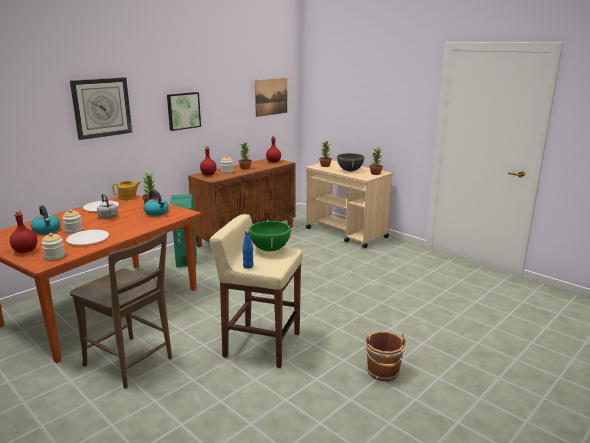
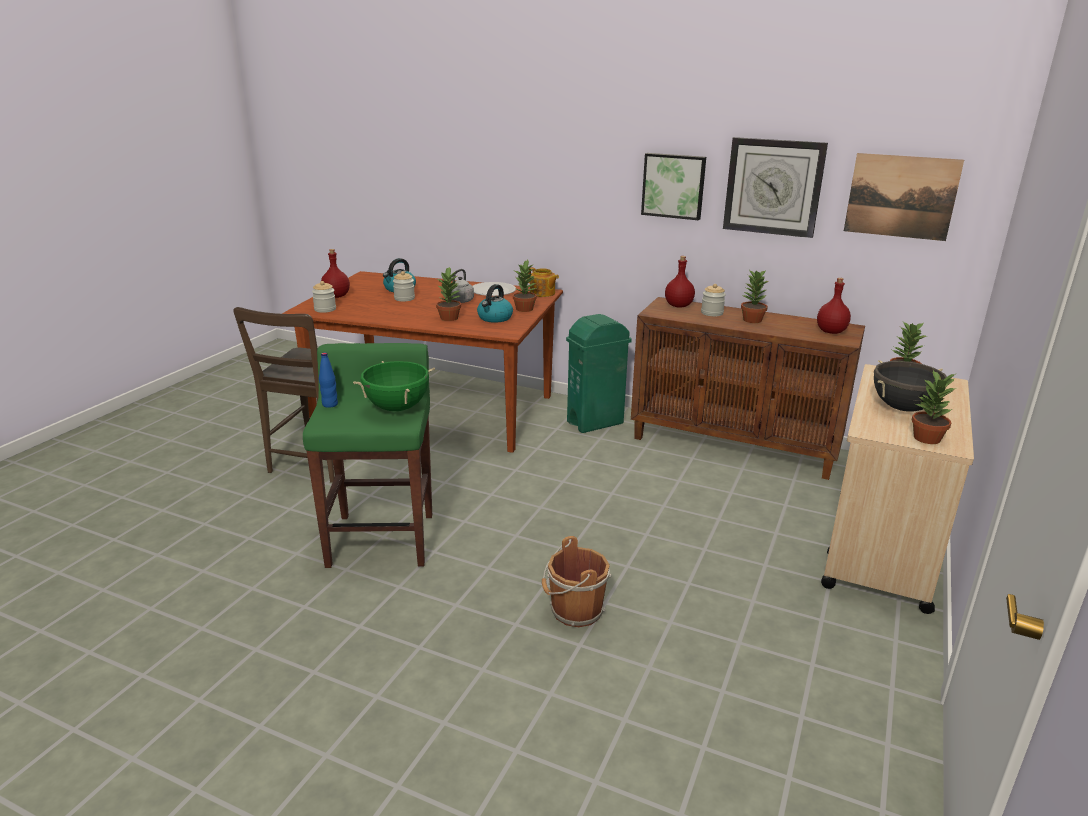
camera: 70 degrees right, 5 degrees up
white plate [66,230,109,245] -> none
wall clock [70,77,132,140] -> wall clock moved to [723,137,828,238]
beige stool [209,214,303,368] -> green stool [303,343,432,568]
brown bucket [364,331,408,381] -> brown bucket moved to [542,536,612,627]
none -> potted plant [436,266,461,321]

